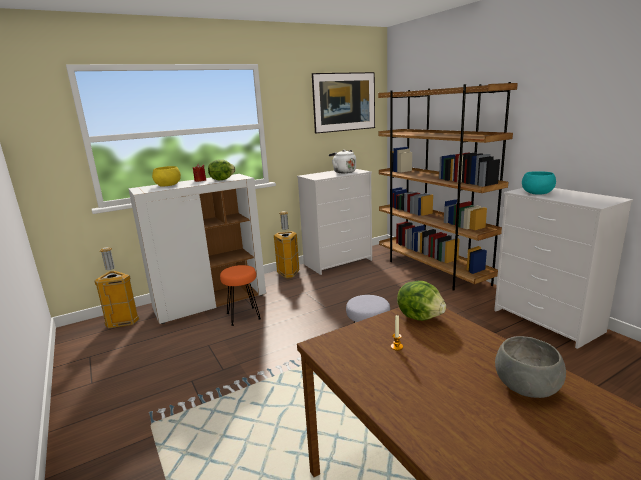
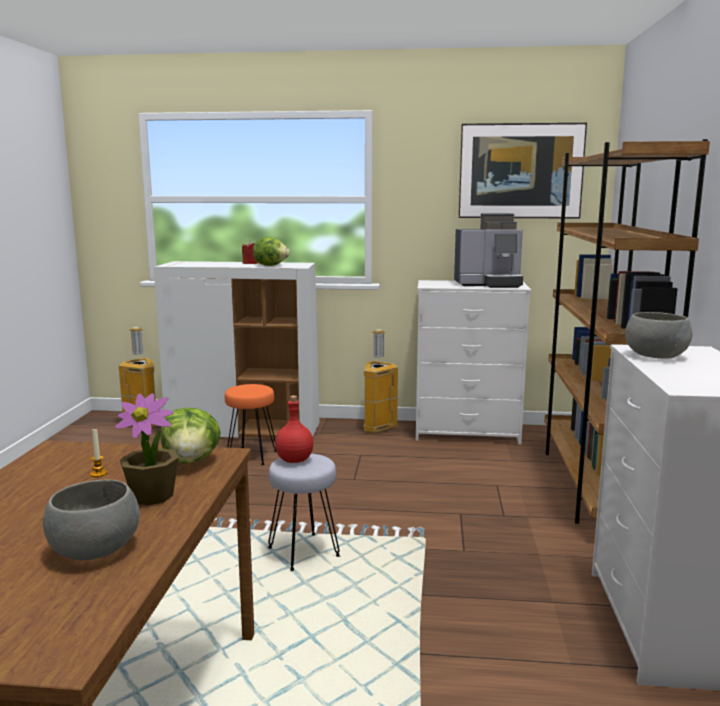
camera: 35 degrees right, 5 degrees down
yellow bowl [152,166,181,187] -> none
white kettle [329,150,356,173] -> coffee machine [454,213,523,288]
turquoise bowl [522,171,556,194] -> grey bowl [625,312,693,359]
none -> potted plant [115,393,179,506]
none -> red bottle [275,395,314,463]

